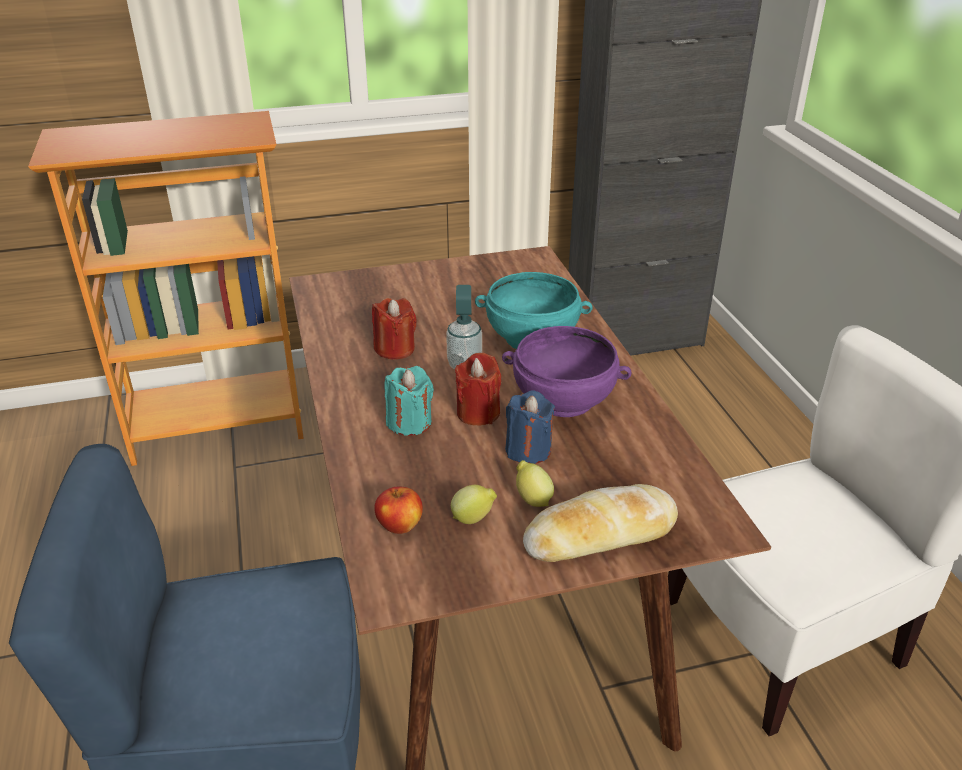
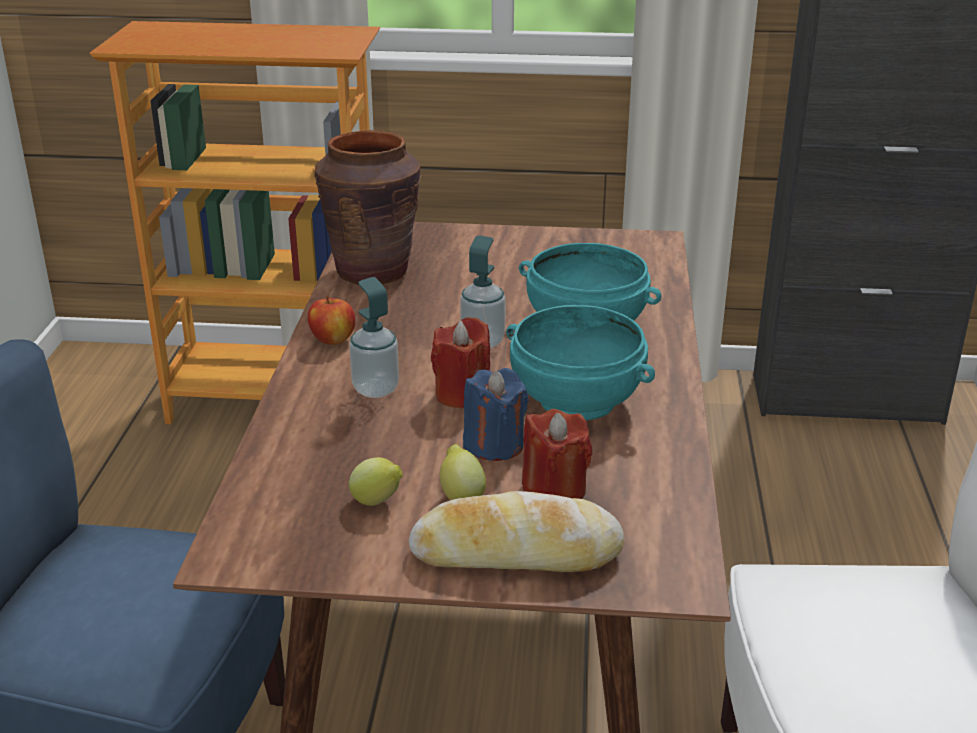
camera: 20 degrees right, 5 degrees down
red candle [372,298,417,360] -> red candle moved to [522,409,592,499]
apple [374,487,423,534] -> apple moved to [308,295,356,345]
turquoise candle [384,366,434,436] -> soap dispenser [349,277,399,398]
purple bowl [502,326,631,417] -> turquoise bowl [506,305,655,420]
none -> brown vase [314,130,421,284]

